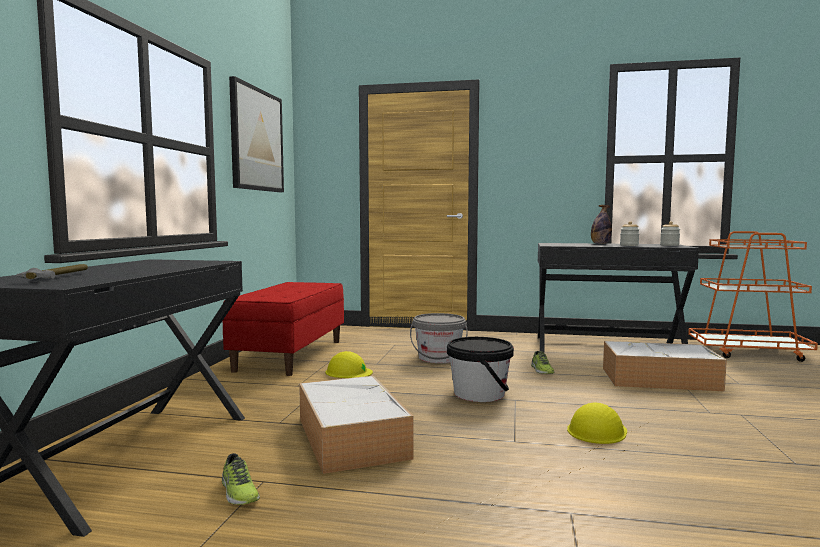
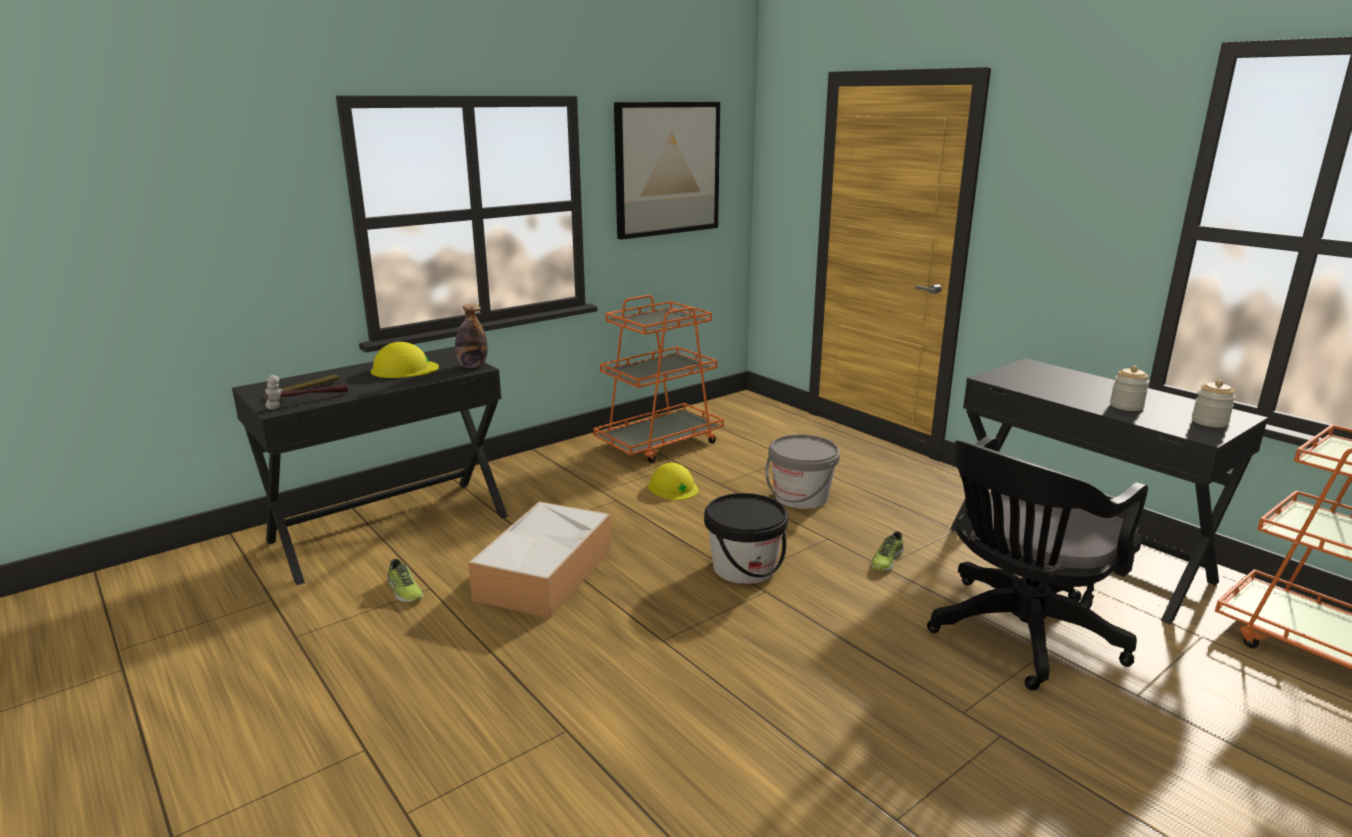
camera: 40 degrees right, 15 degrees up
red bench [222,282,344,376] -> orange cart [593,295,724,463]
shoe [222,453,260,505] -> shoe turned 45 degrees counterclockwise [388,559,424,602]
yellow hard hat [567,402,627,444] -> yellow hard hat moved to [371,342,439,378]
bottle [591,205,612,244] -> bottle moved to [455,304,488,368]
storage box [603,341,727,391] -> black office chair [927,436,1148,691]
none -> hammer [265,375,348,410]

